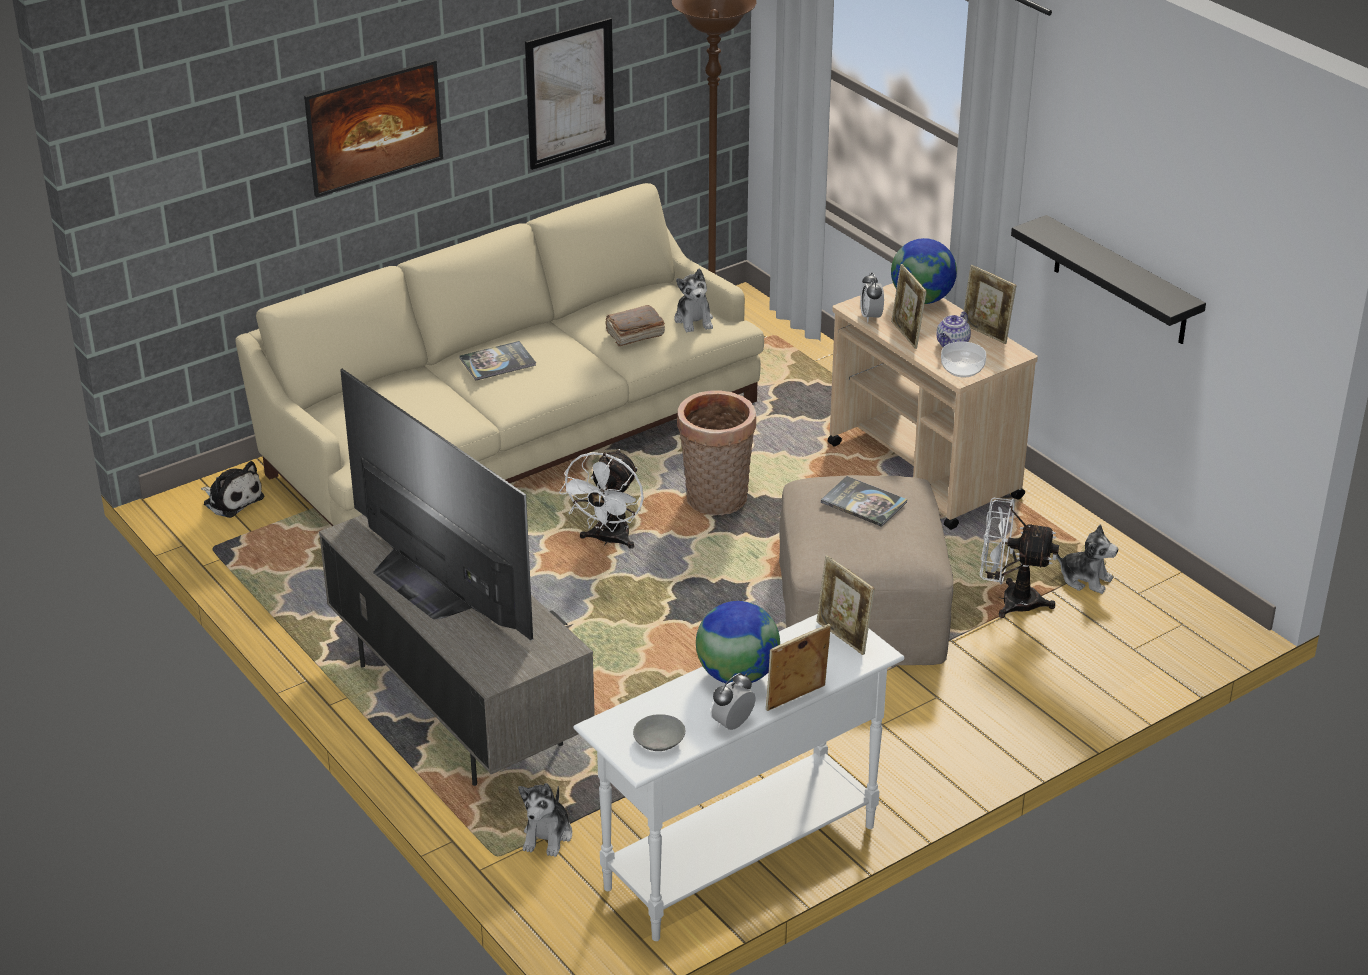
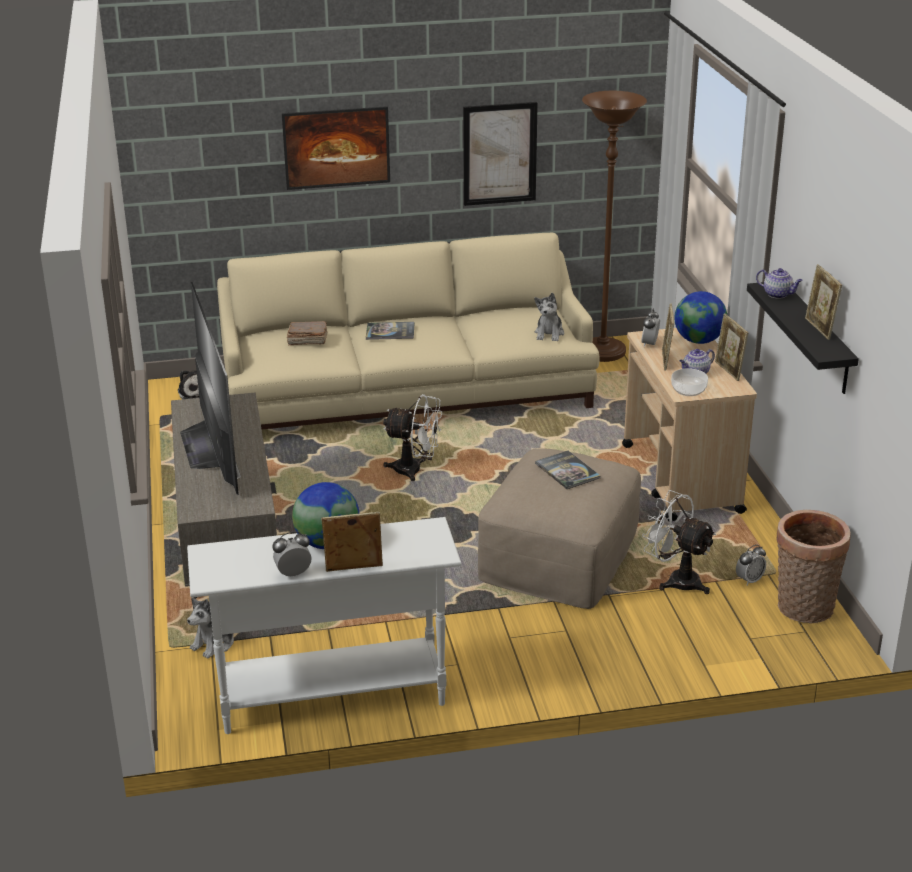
camera: 25 degrees right, 5 degrees down
white fan [559,449,644,549] -> white fan turned 120 degrees counterclockwise [383,394,442,481]
brown book [605,305,665,346] -> brown book moved to [287,321,327,345]
grey bowl [633,714,685,751] -> none
basket [677,390,756,515] -> basket moved to [777,510,850,623]
picture frame [816,555,875,655] -> picture frame moved to [805,264,842,340]
plush toy [1056,524,1118,594] -> alarm clock [736,545,766,585]
none -> teapot [756,268,803,299]

